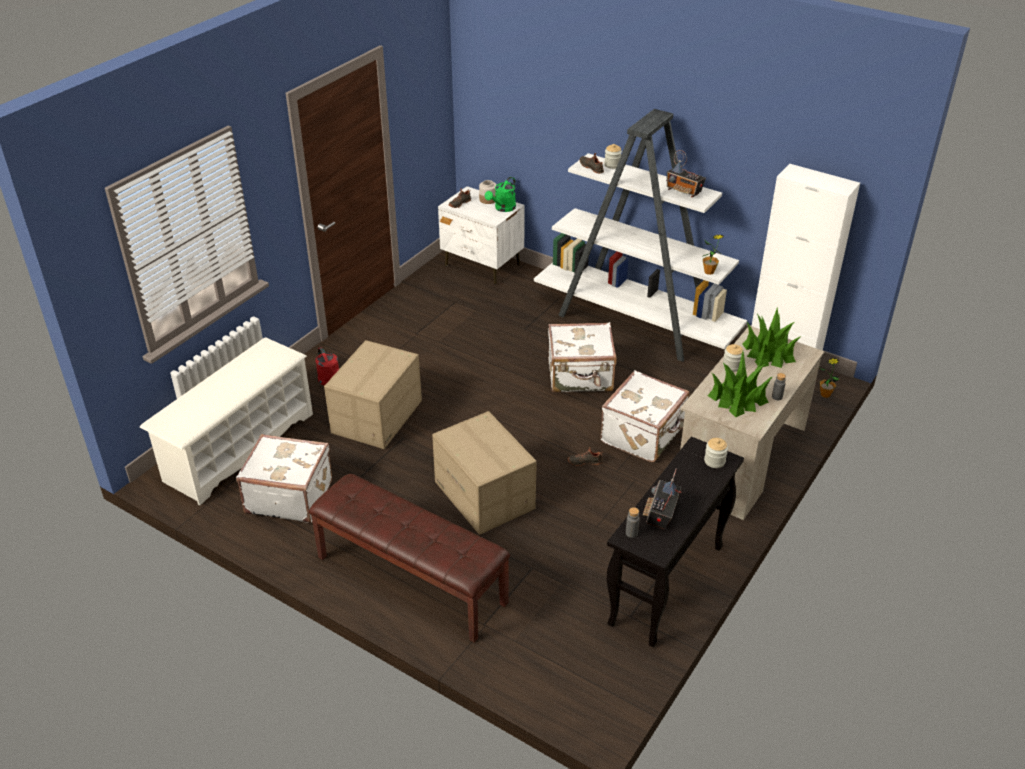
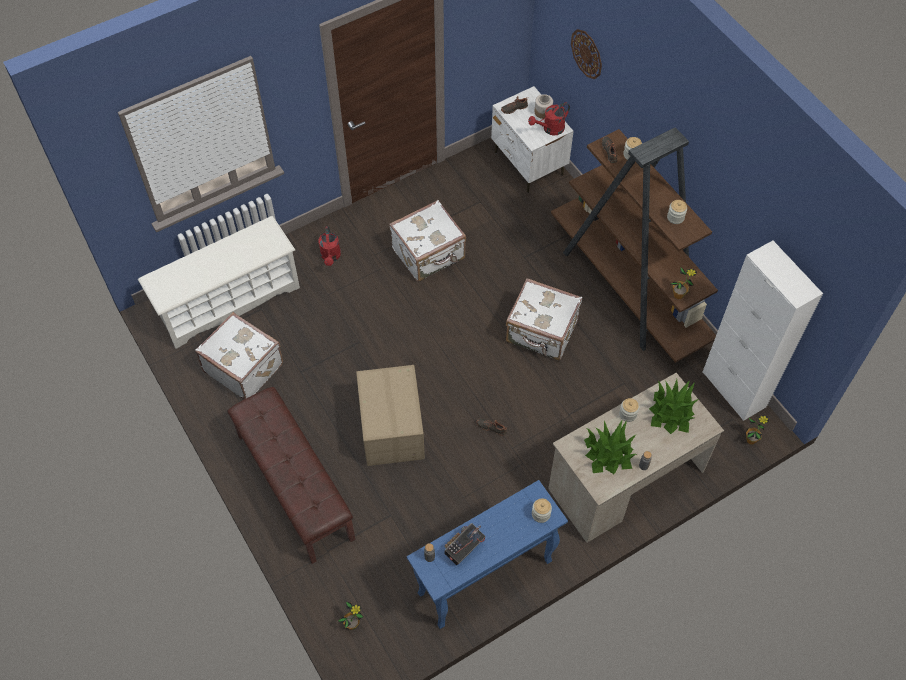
camera: 25 degrees right, 20 degrees up
cardboard box [324,340,422,449] -> none
green watering can [485,177,516,212] -> red watering can [528,102,570,136]
white bookcase [534,109,747,362] -> brown bookcase [551,127,718,363]
white suitcase [600,370,689,462] -> white suitcase moved to [389,200,466,282]
black console table [607,437,744,647] -> blue console table [407,480,568,629]
radio [666,150,706,198] -> jar [667,200,687,224]
none -> potted plant [338,602,363,630]
none -> wall clock [571,29,602,79]

